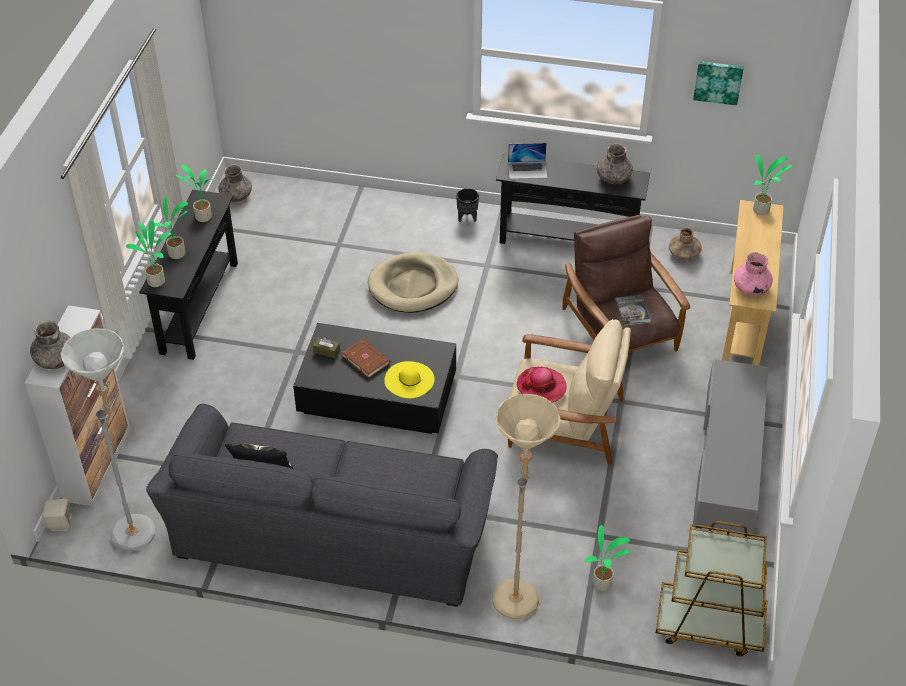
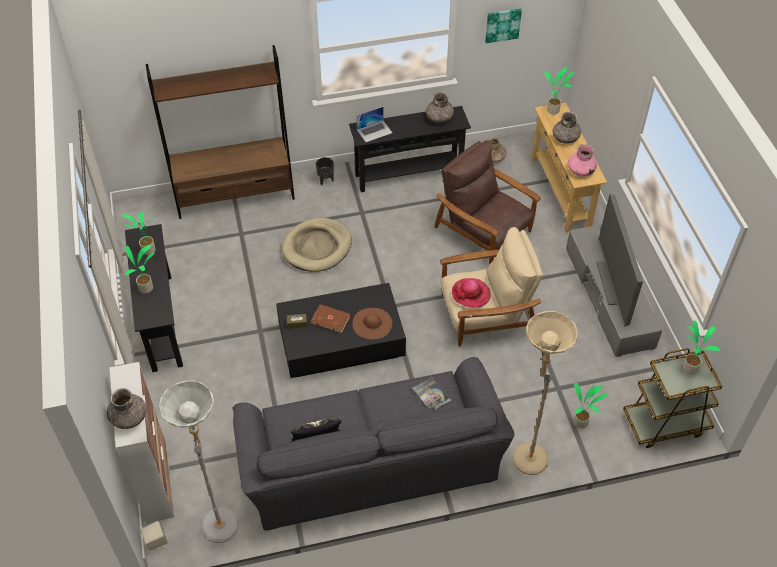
camera: 25 degrees left, 5 degrees up
potted plant [126,220,171,287] -> potted plant moved to [683,320,720,375]
grey vase [218,165,252,202] -> grey vase moved to [553,112,581,144]
yellow hat [384,361,435,398] -> brown hat [352,308,392,339]
book [615,295,651,326] -> book moved to [412,377,452,412]
none -> brown bookcase [146,45,295,219]
none -> television [596,194,643,327]

